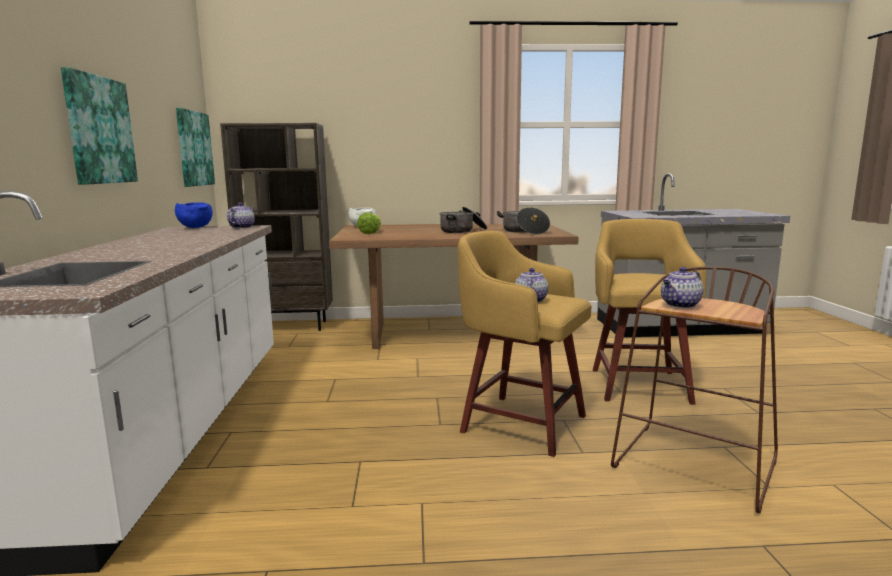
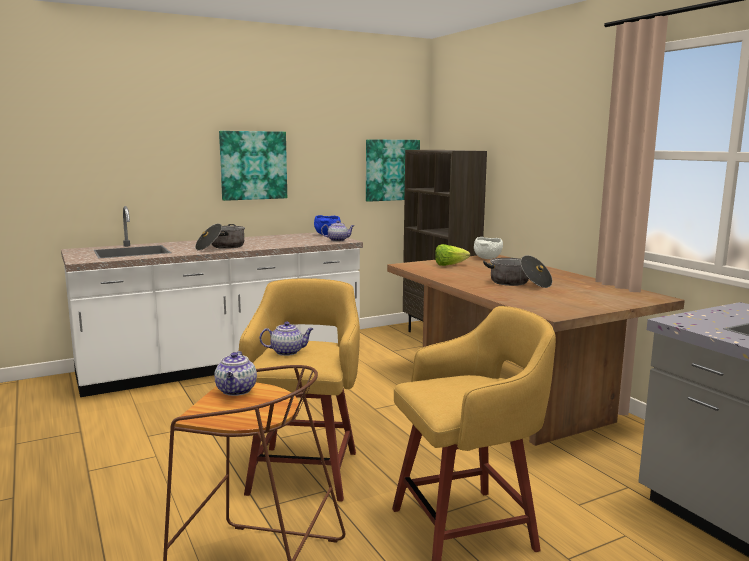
camera: 65 degrees right, 0 degrees up
cooking pot [497,207,550,235] -> cooking pot moved to [195,223,245,251]
teapot [661,267,704,308] -> teapot turned 120 degrees counterclockwise [214,351,257,396]

